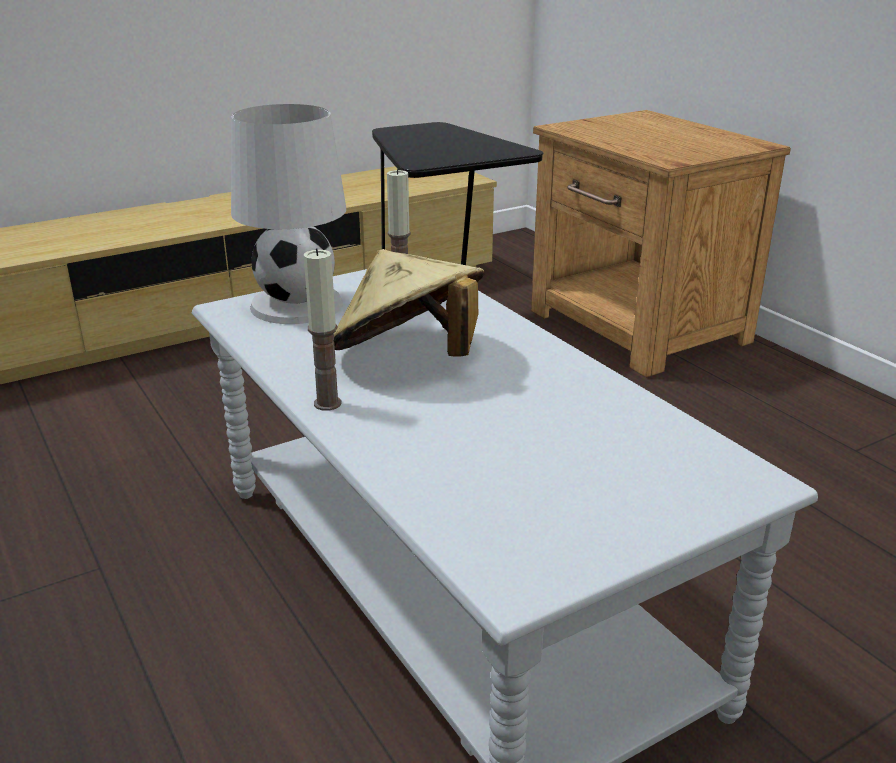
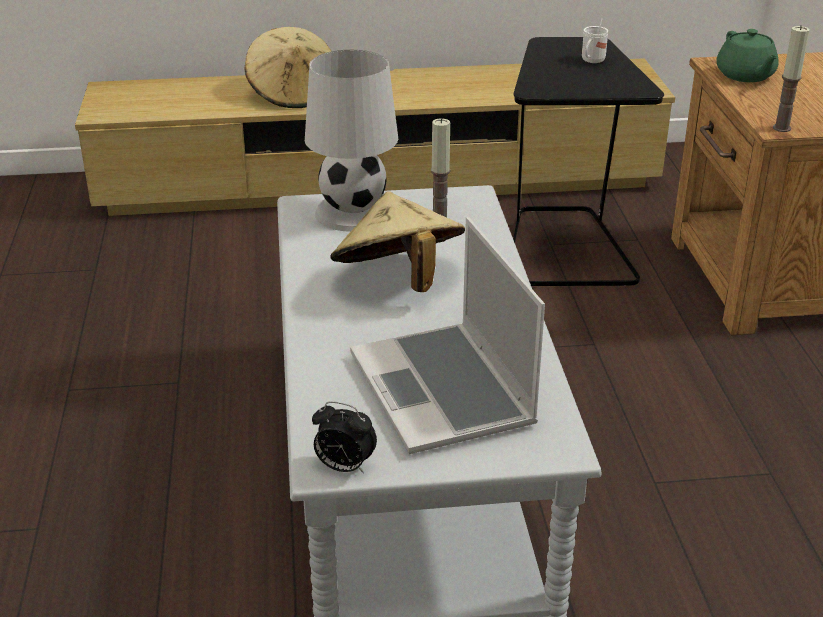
camera: 25 degrees right, 5 degrees up
candle [304,249,342,411] -> candle moved to [773,25,810,132]
none -> beige hat [245,27,331,108]
none -> alarm clock [312,401,377,474]
none -> laptop [350,217,545,454]
none -> white mug [582,18,608,63]
none -> green teapot [716,29,779,82]

